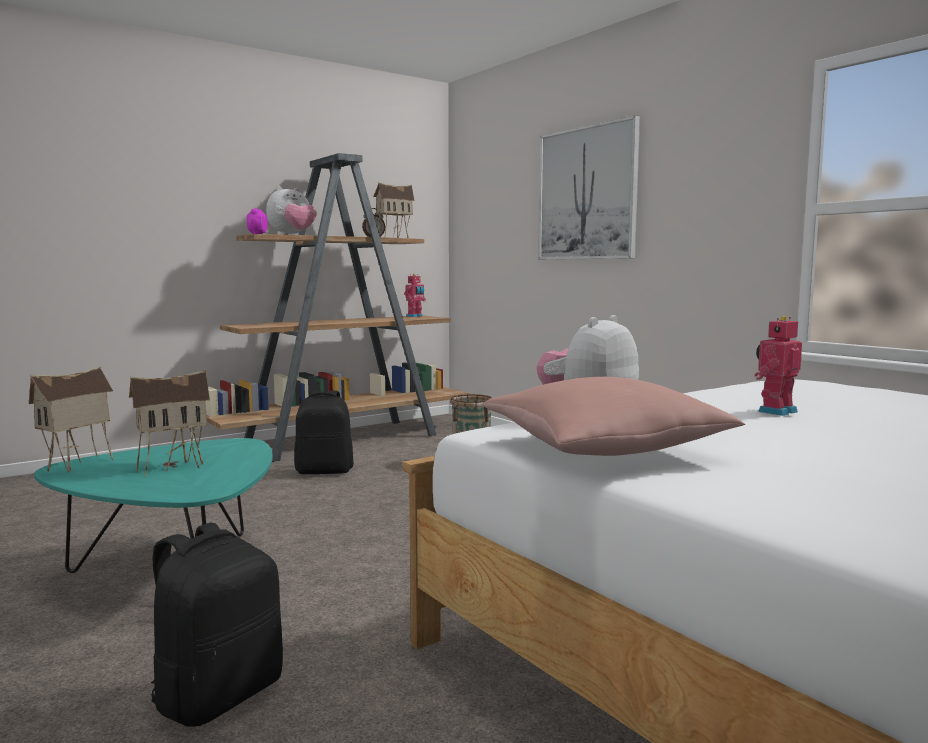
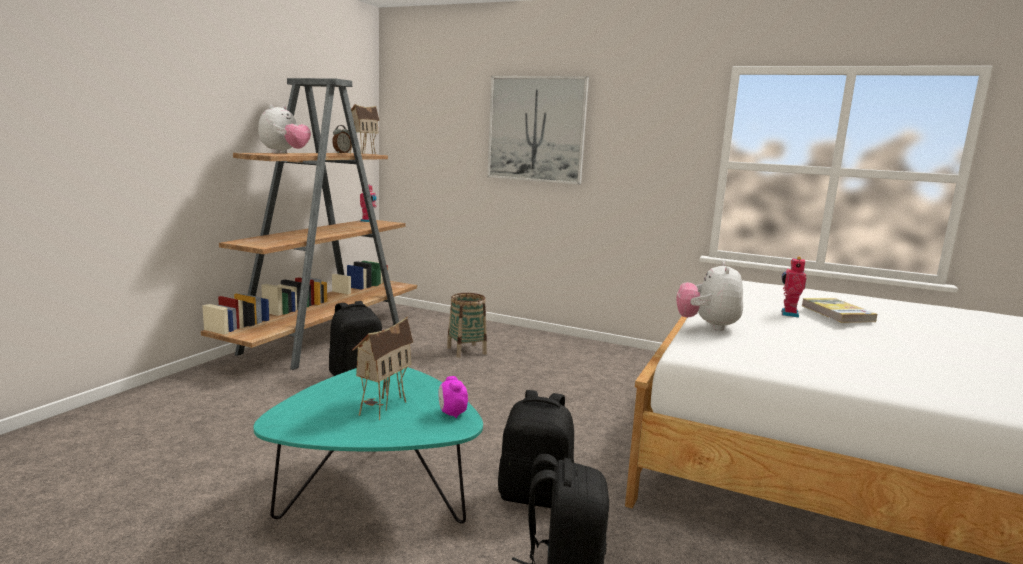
camera: 30 degrees left, 5 degrees up
toy house [29,367,113,472] -> none
alarm clock [246,209,268,234] -> alarm clock moved to [439,376,468,418]
pink pillow [483,377,745,456] -> none
none -> black backpack [498,390,574,508]
none -> book [802,298,877,323]

